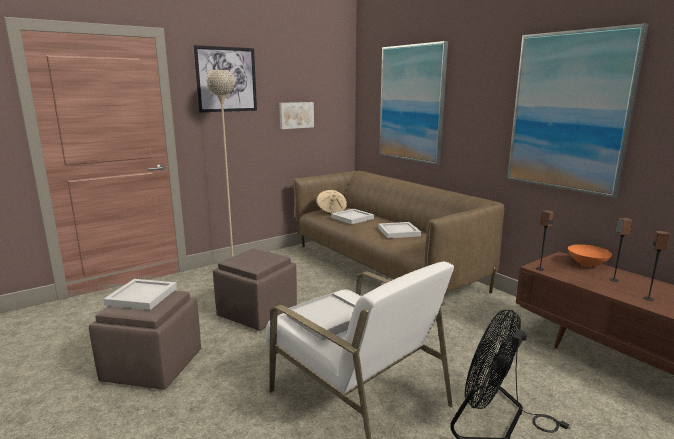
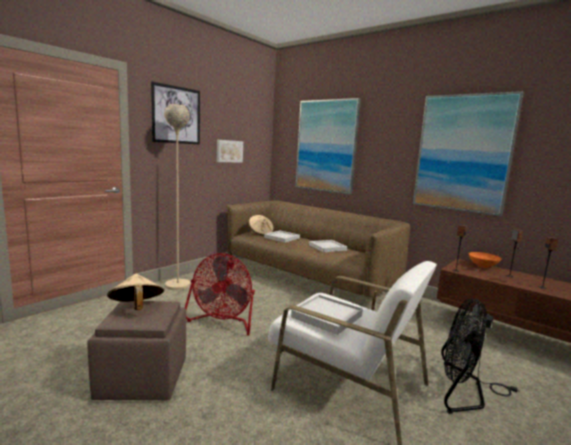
camera: 15 degrees left, 5 degrees down
white tray [103,279,177,310] -> beige hat [107,273,164,310]
brown ottoman [213,248,297,331] -> red fan [185,253,255,336]

